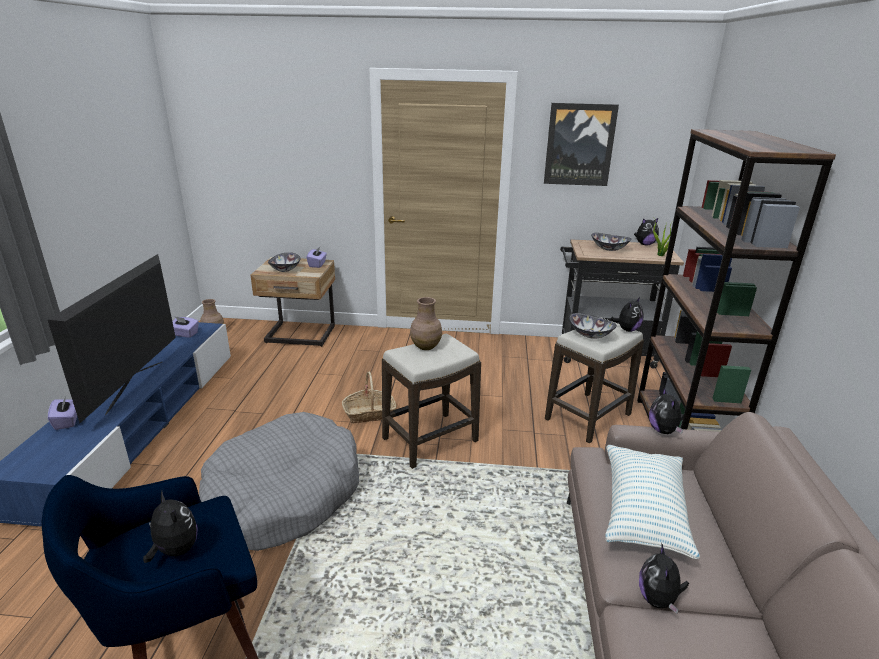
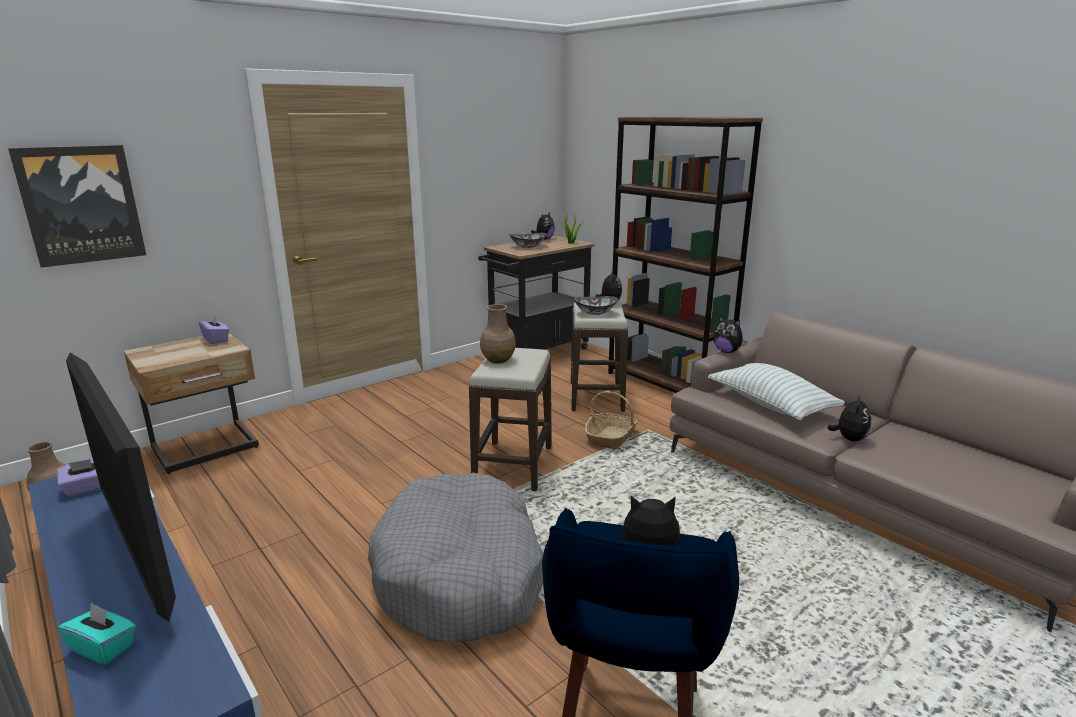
camera: 45 degrees left, 5 degrees down
purple tissue box [48,396,77,430] -> turquoise tissue box [58,603,136,665]
bowl [268,252,300,272] -> none
basket [342,371,397,423] -> basket moved to [585,391,638,449]
picture [544,103,619,186] -> picture moved to [8,145,146,268]
plush toy [639,544,689,614] -> plush toy turned 120 degrees counterclockwise [827,394,871,442]

